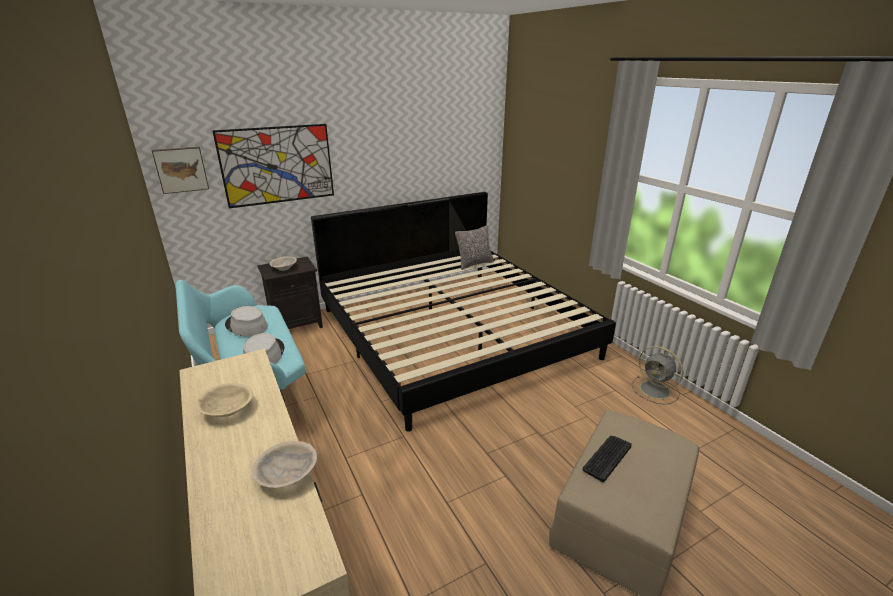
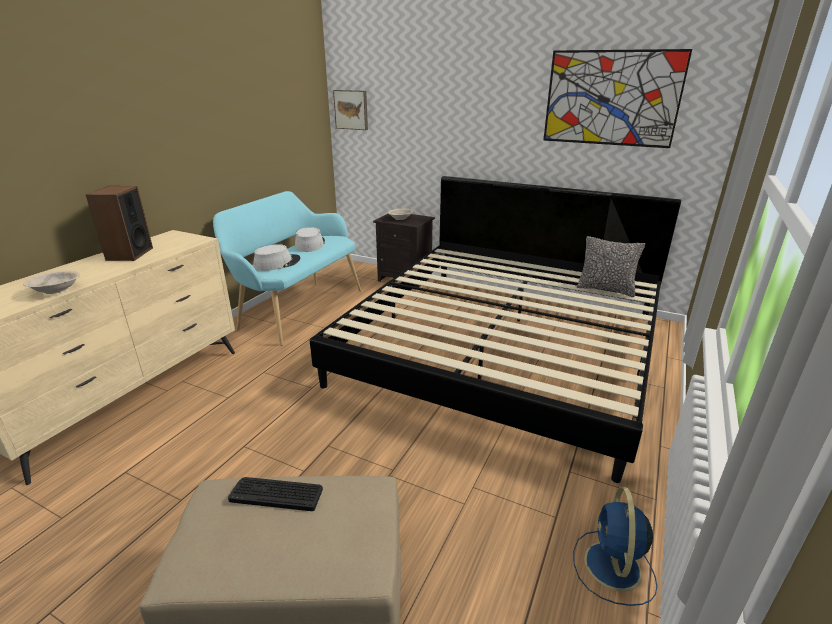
camera: 55 degrees right, 0 degrees up
beige bowl [195,383,253,417] -> speaker [86,186,153,261]
picture [212,124,334,208] -> picture moved to [543,49,692,148]
grey fan [632,346,683,404] -> blue fan [573,487,658,606]

